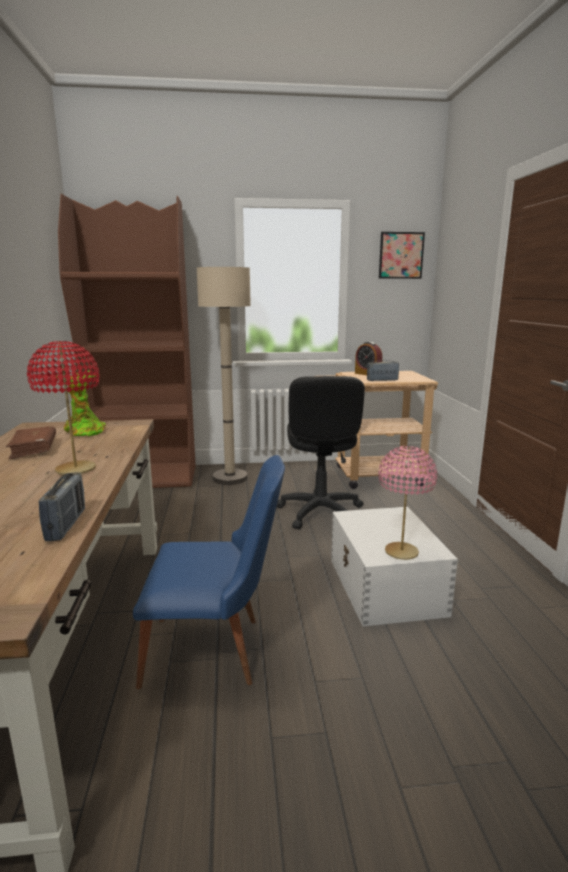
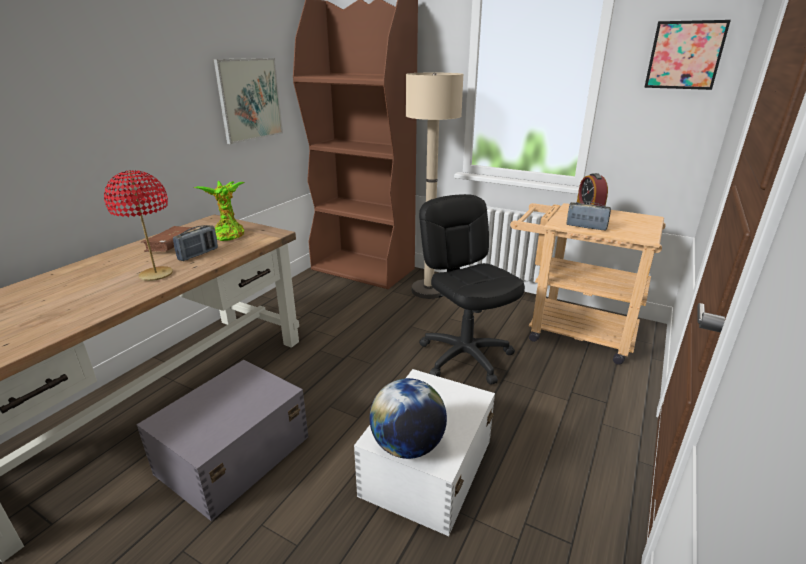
camera: 35 degrees right, 10 degrees up
radio [39,472,85,541] -> radio moved to [173,225,218,261]
blue chair [133,455,285,689] -> grey storage box [137,360,308,521]
black office chair [277,376,365,529] -> black office chair turned 120 degrees clockwise [419,194,525,385]
pink table lamp [378,446,437,560] -> globe [370,378,447,459]
none -> picture [214,58,283,144]

